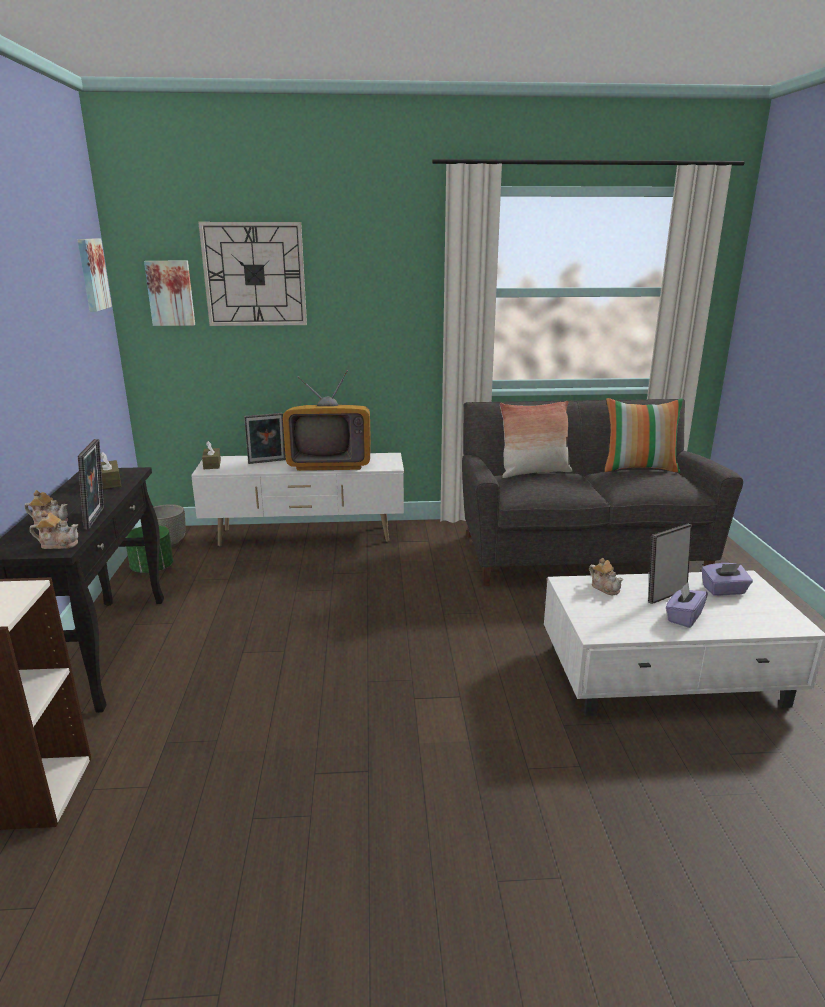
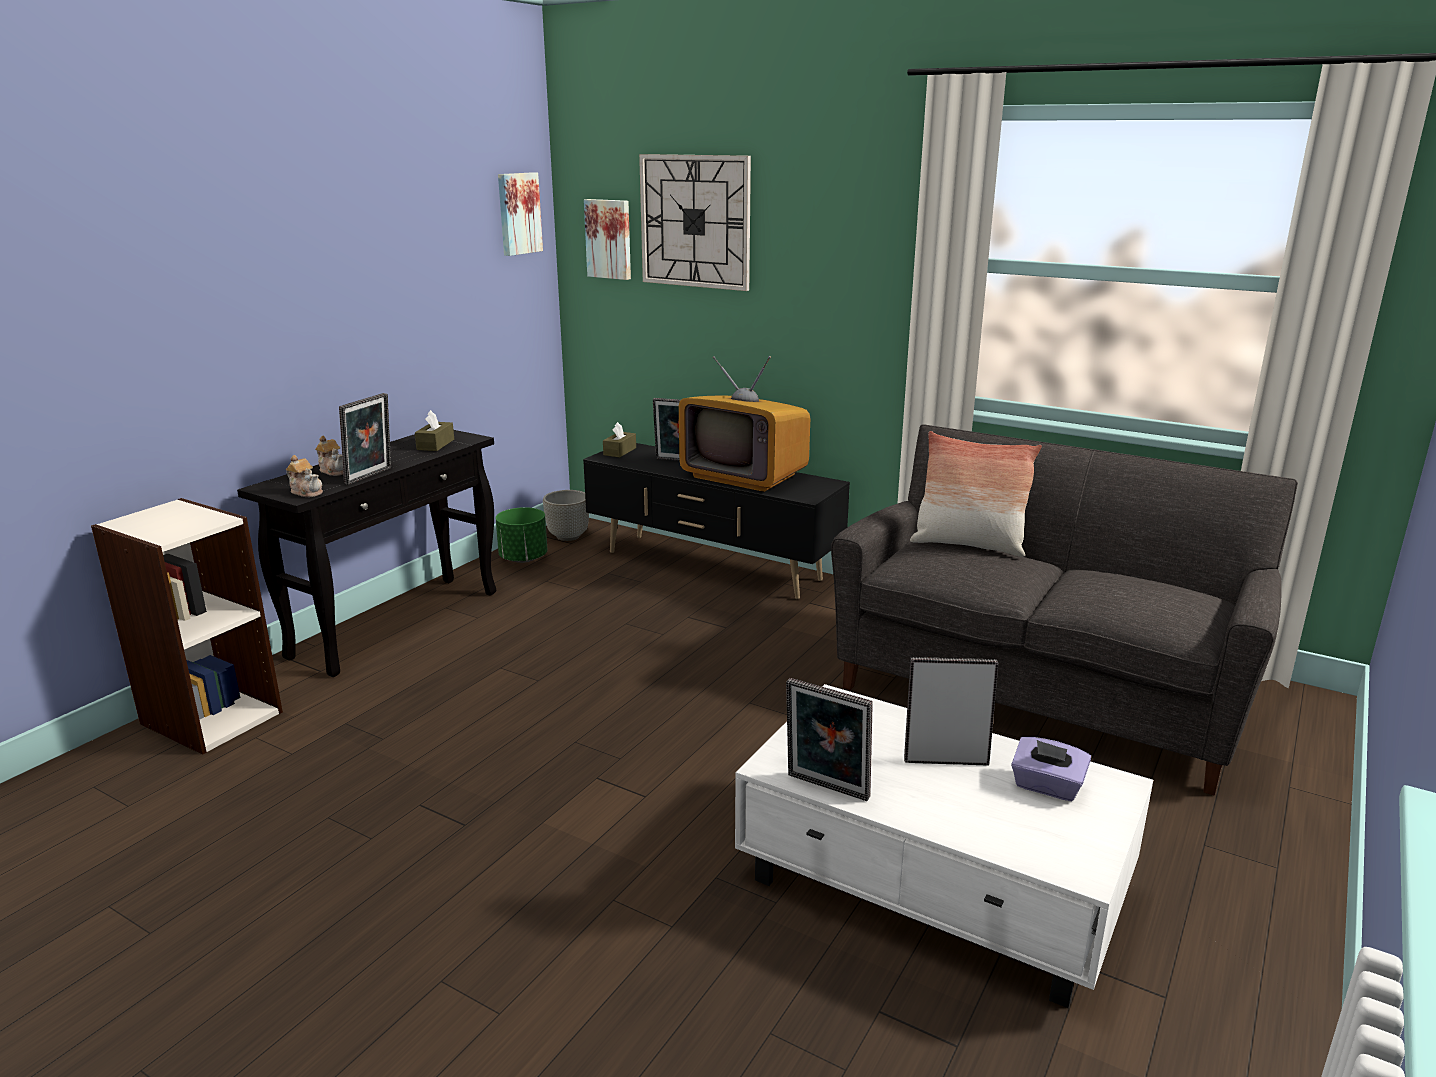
camera: 35 degrees right, 0 degrees up
white tv stand [191,453,404,546] -> black tv stand [583,443,850,599]
teapot [589,558,623,595] -> none
pillow [605,398,683,473] -> none
purple tissue box [666,583,708,628] -> none
none -> picture frame [786,678,873,801]

